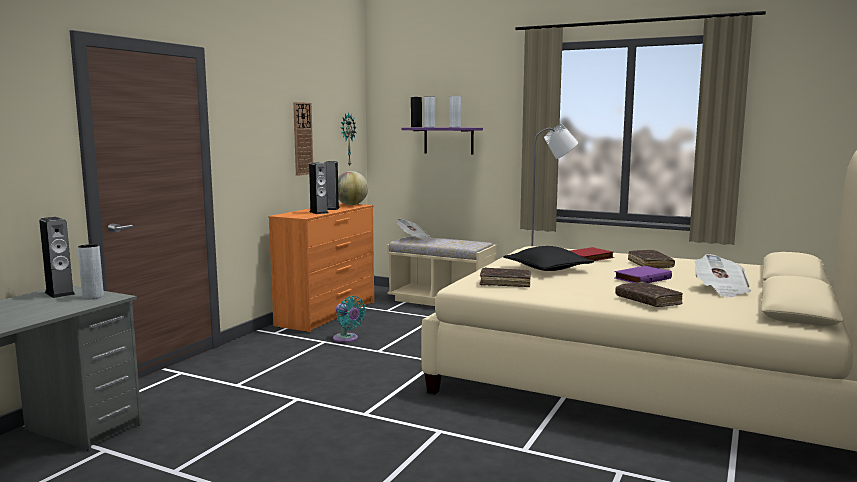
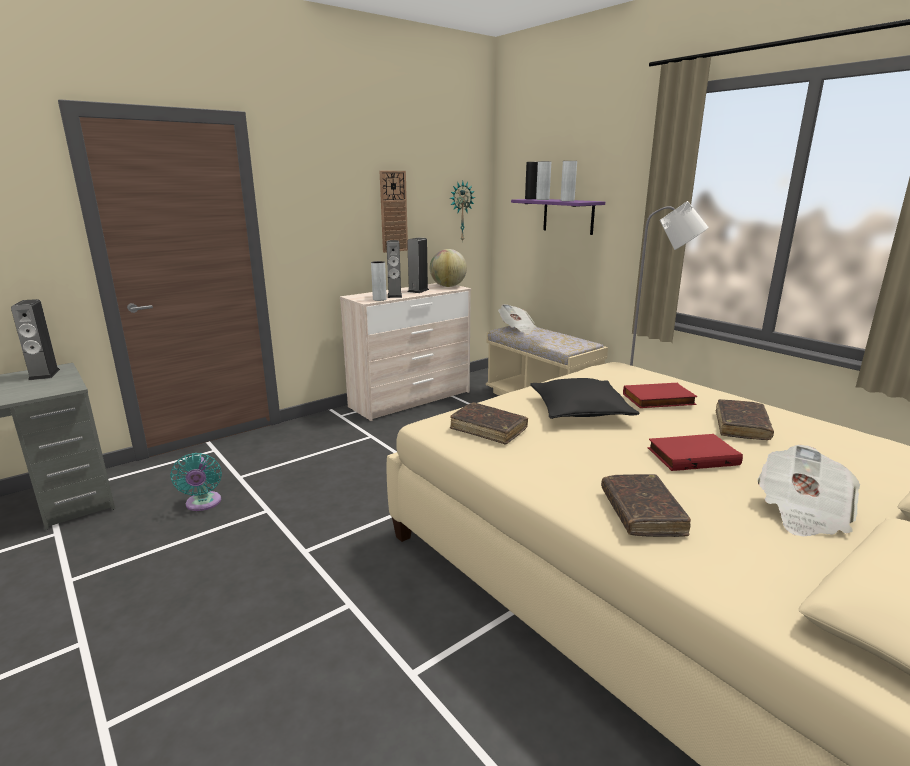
camera: 25 degrees right, 10 degrees up
grey vase [78,244,104,299] -> grey vase moved to [371,261,387,301]
orange dresser [269,203,374,332] -> beige dresser [340,283,471,421]
turquoise fan [333,296,366,343] -> turquoise fan moved to [170,453,222,511]
purple book [614,266,672,283] -> red book [648,434,743,471]

